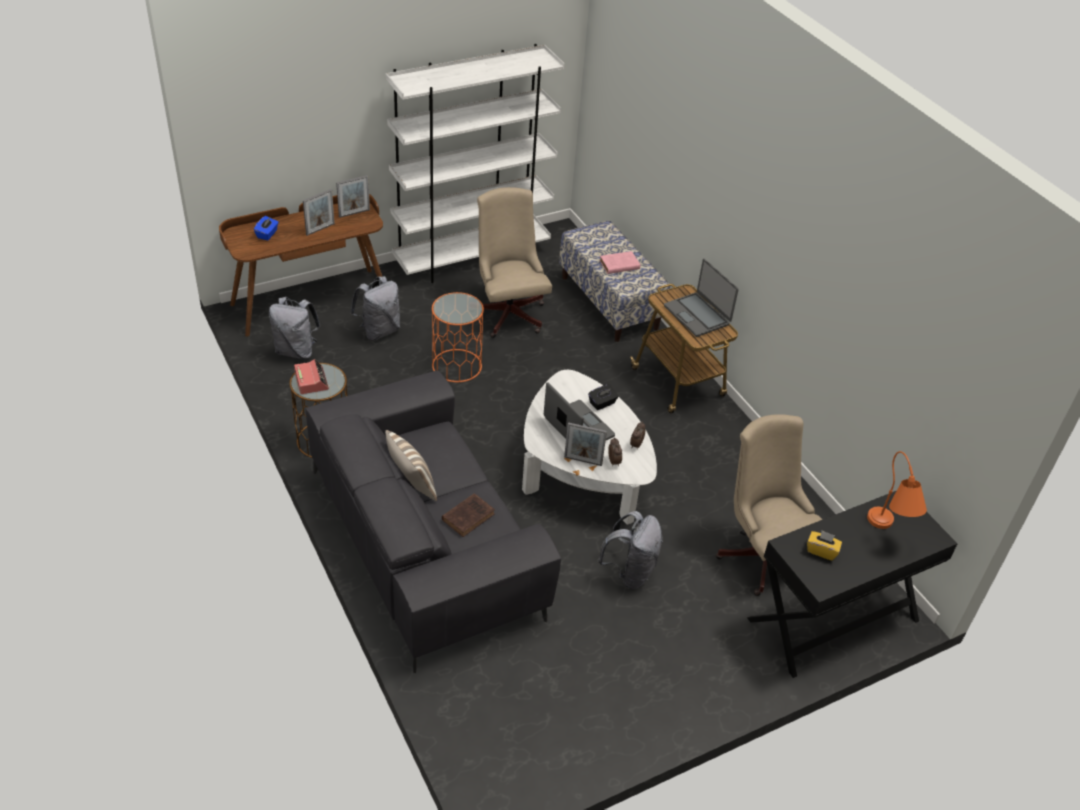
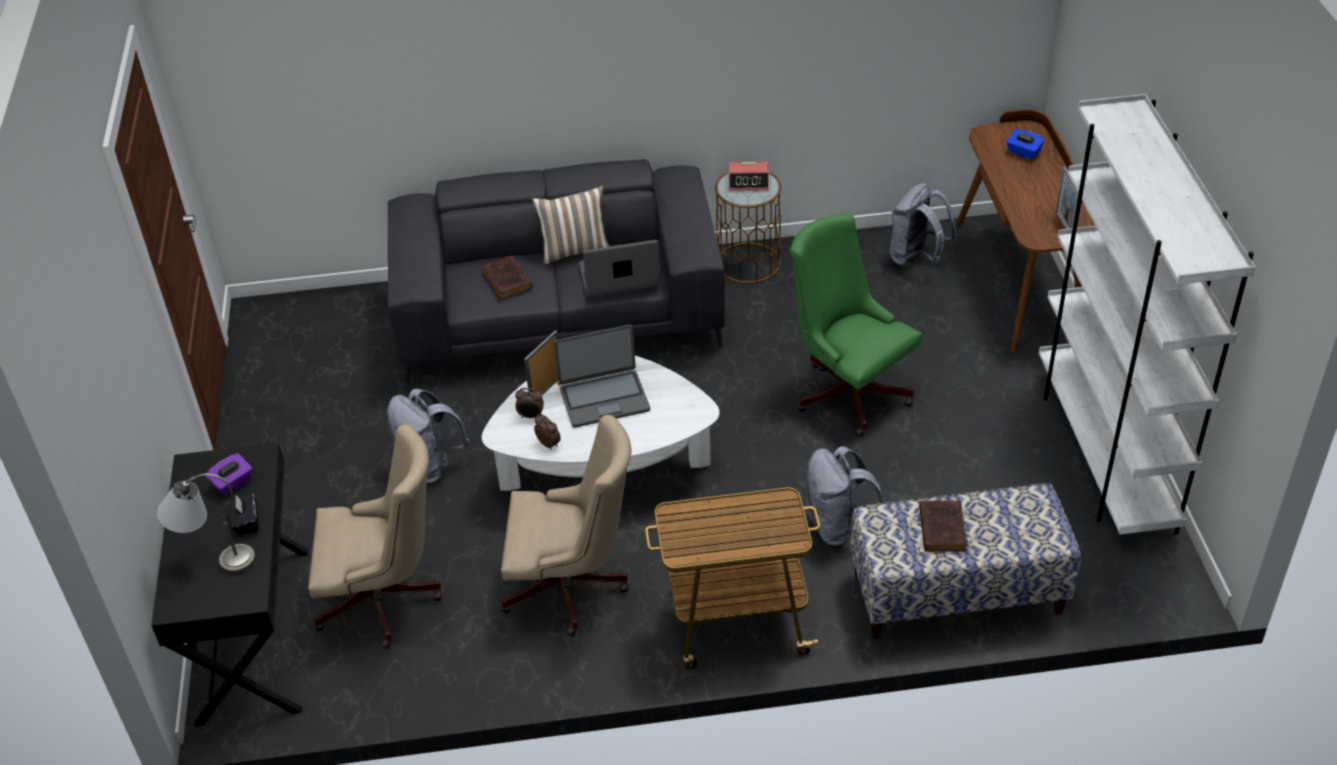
camera: 115 degrees right, 0 degrees up
picture frame [303,189,335,236] -> none
grey backpack [350,276,400,340] -> grey backpack moved to [805,446,883,546]
orange side table [432,292,484,382] -> green office chair [789,213,922,437]
beige office chair [477,187,552,338] -> beige office chair moved to [501,415,632,636]
black tissue box [588,384,618,410] -> black tissue box moved to [229,490,258,535]
pink book [600,251,640,274] -> brown book [919,501,967,552]
laptop [664,259,738,337] -> laptop moved to [579,240,660,297]
yellow tissue box [807,530,842,561] -> purple tissue box [205,453,253,496]
orange table lamp [867,451,927,529] -> grey table lamp [157,474,256,574]

